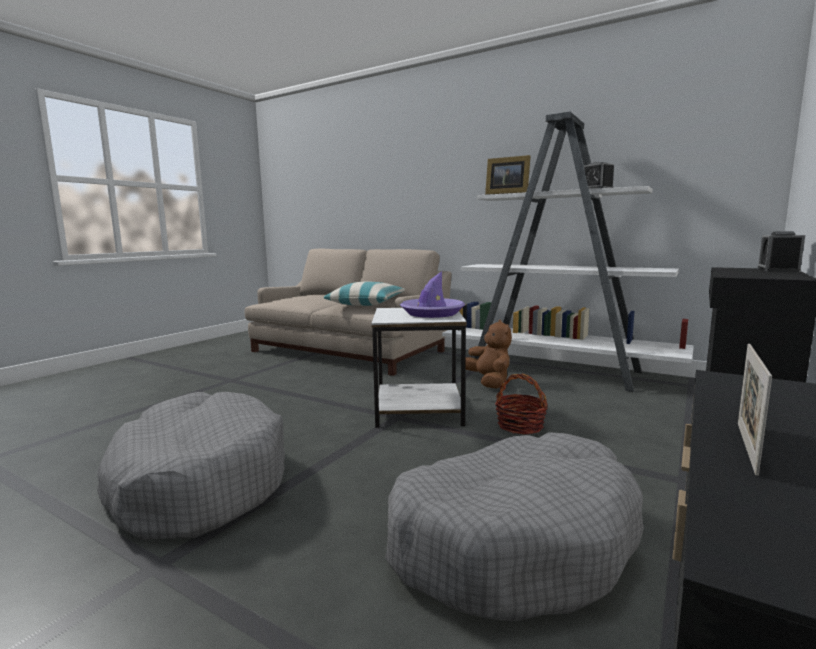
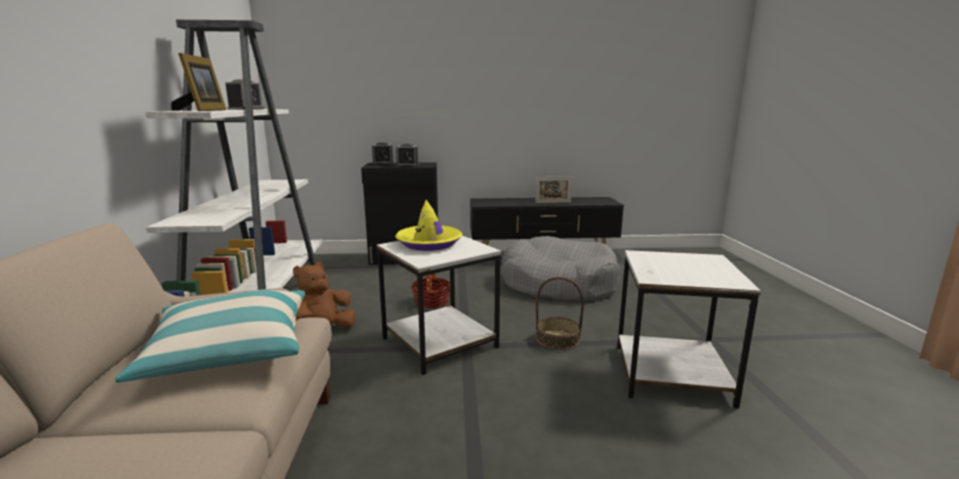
camera: 125 degrees left, 5 degrees up
grey dog bed [97,392,285,540] -> white side table [617,250,761,409]
purple hat [400,271,465,318] -> yellow hat [395,200,462,251]
none -> alarm clock [396,144,419,167]
none -> basket [536,277,584,350]

